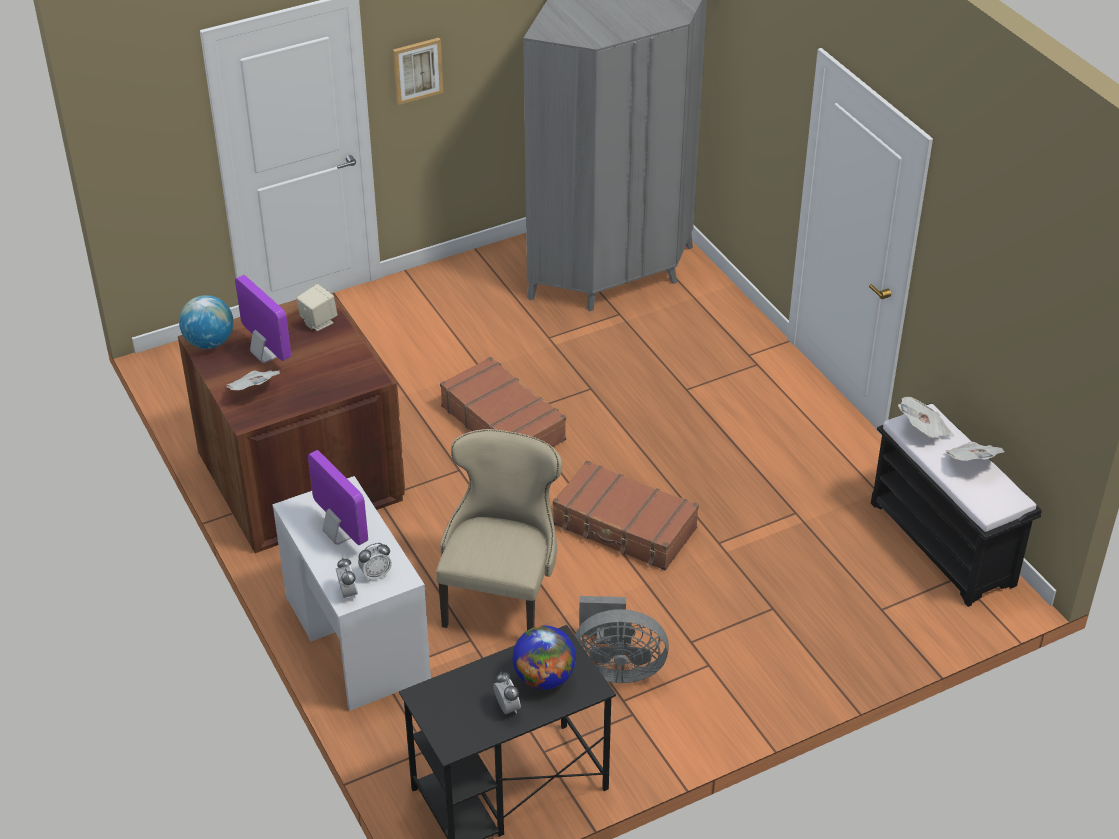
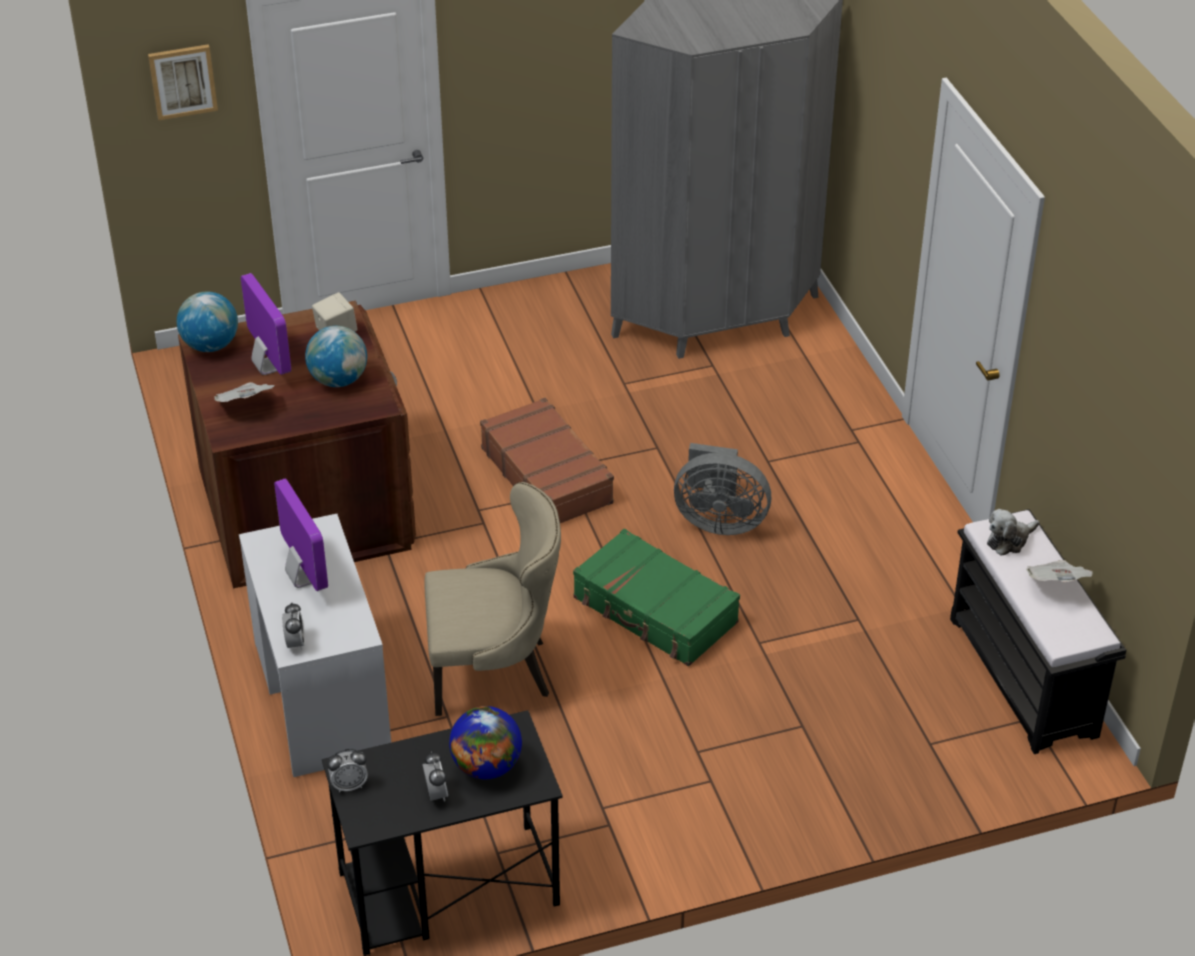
camera: 10 degrees right, 0 degrees up
alarm clock [358,543,392,581] -> alarm clock moved to [327,749,368,792]
picture [393,38,443,105] -> picture moved to [148,44,218,120]
beige chair [436,429,562,630] -> beige chair turned 60 degrees clockwise [424,482,561,716]
brown suitcase [553,460,699,570] -> green suitcase [573,529,740,666]
grey fan [575,596,669,683] -> grey fan moved to [674,443,771,535]
newspaper [898,397,954,439] -> plush toy [987,509,1040,556]
none -> globe [305,326,367,387]

